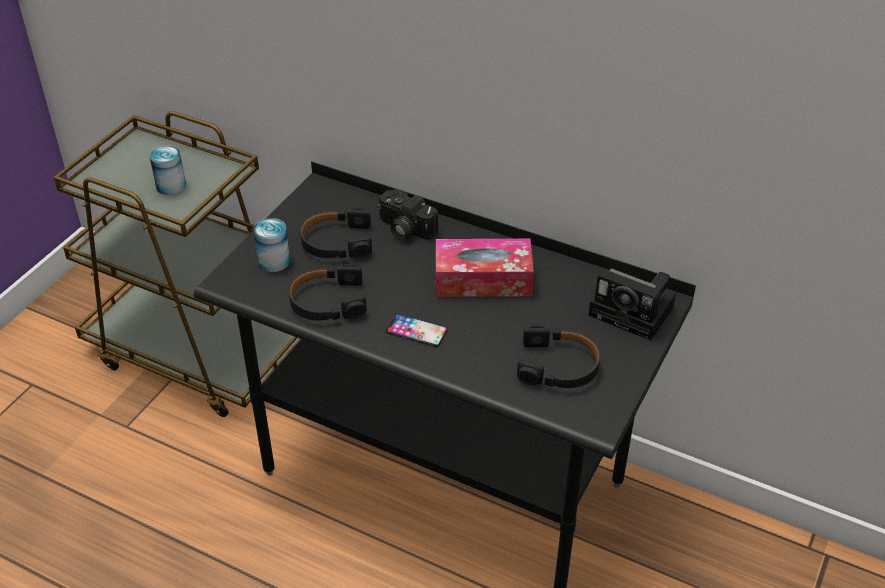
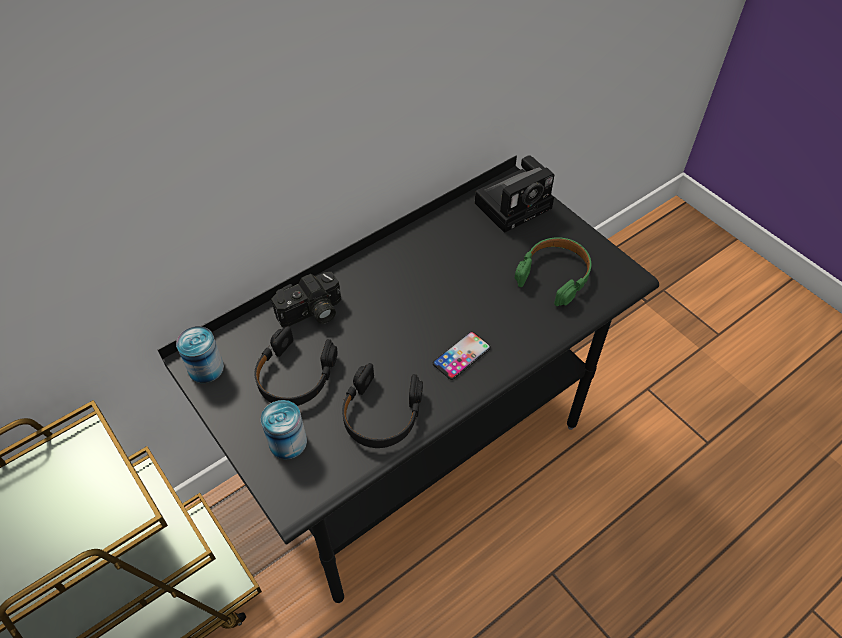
camera: 65 degrees left, 10 degrees up
can [149,146,186,195] -> can moved to [176,326,224,383]
tissue box [436,239,534,297] -> none
black headphones [517,325,600,388] -> green headphones [515,237,591,306]

